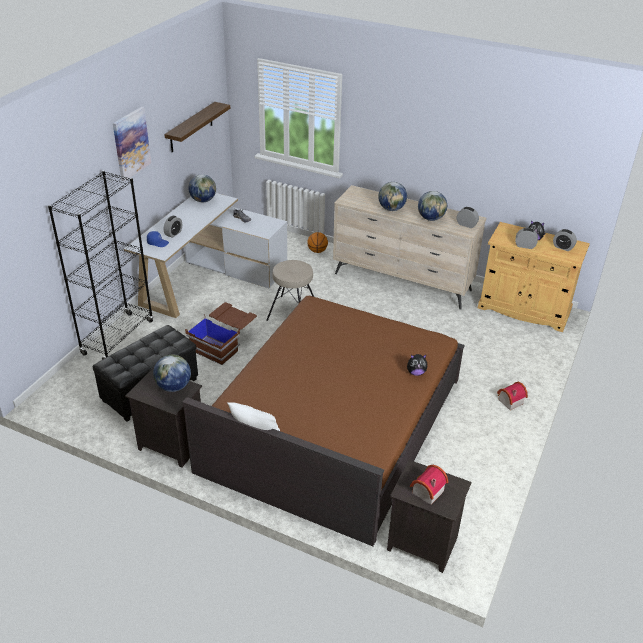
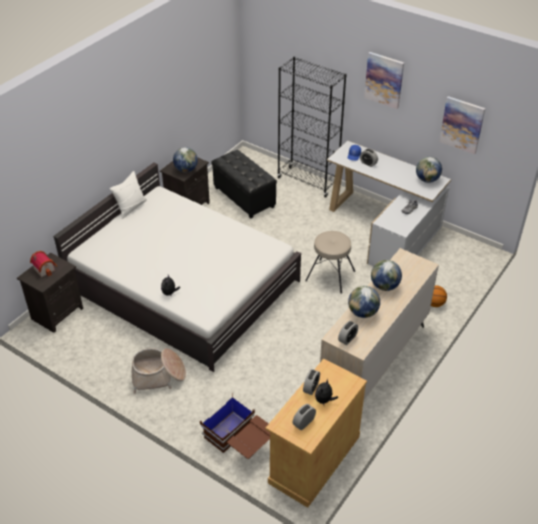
camera: 100 degrees right, 5 degrees up
shelf [164,102,230,153] -> picture [439,96,485,154]
brown bed [182,296,465,546] -> white bed [53,163,301,372]
brown storage box [185,302,257,365] -> brown storage box moved to [200,396,270,459]
toy house [497,382,528,410] -> none
none -> basket [132,348,186,394]

